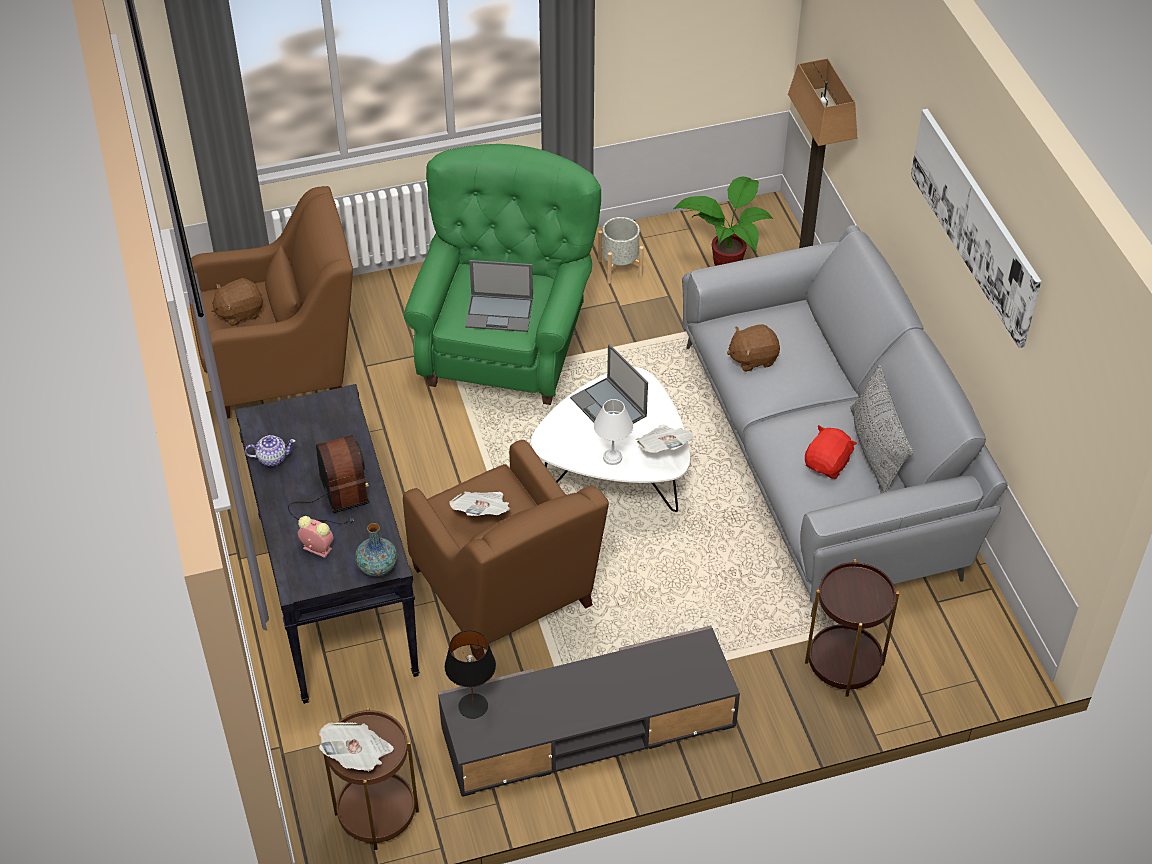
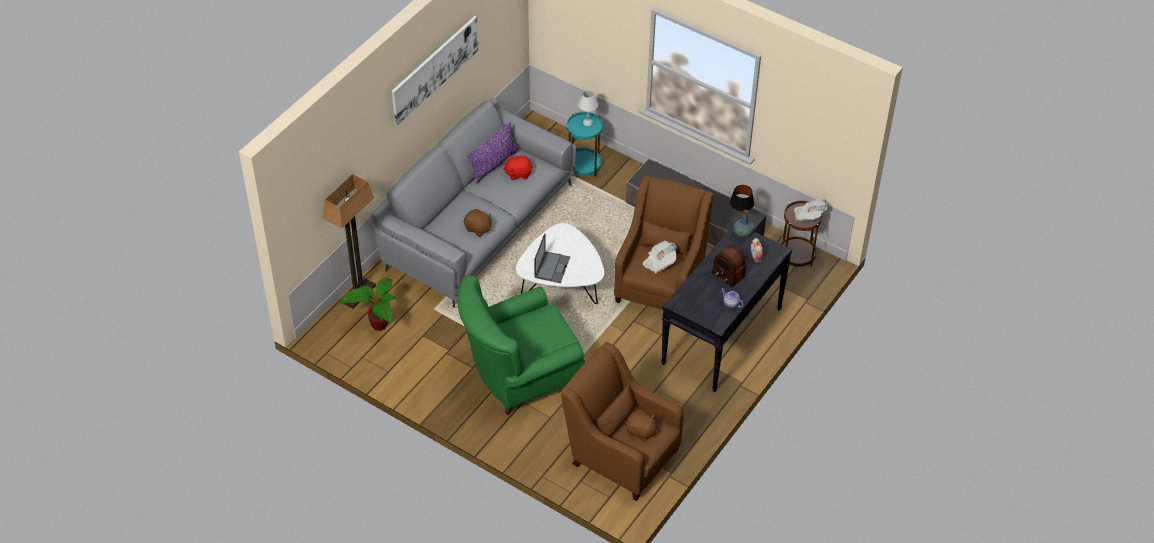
camera: 130 degrees left, 0 degrees up
radio [288,435,370,524] -> radio turned 75 degrees counterclockwise [712,245,748,287]
laptop [465,260,533,332] -> none
white table lamp [594,399,633,465] -> white table lamp moved to [578,90,598,126]
grey planter [598,217,644,284] -> none
newspaper [636,425,694,453] -> none
brown side table [805,559,899,696] -> turquoise side table [567,112,603,177]
grey pillow [850,364,914,494] -> purple pillow [467,123,520,184]

